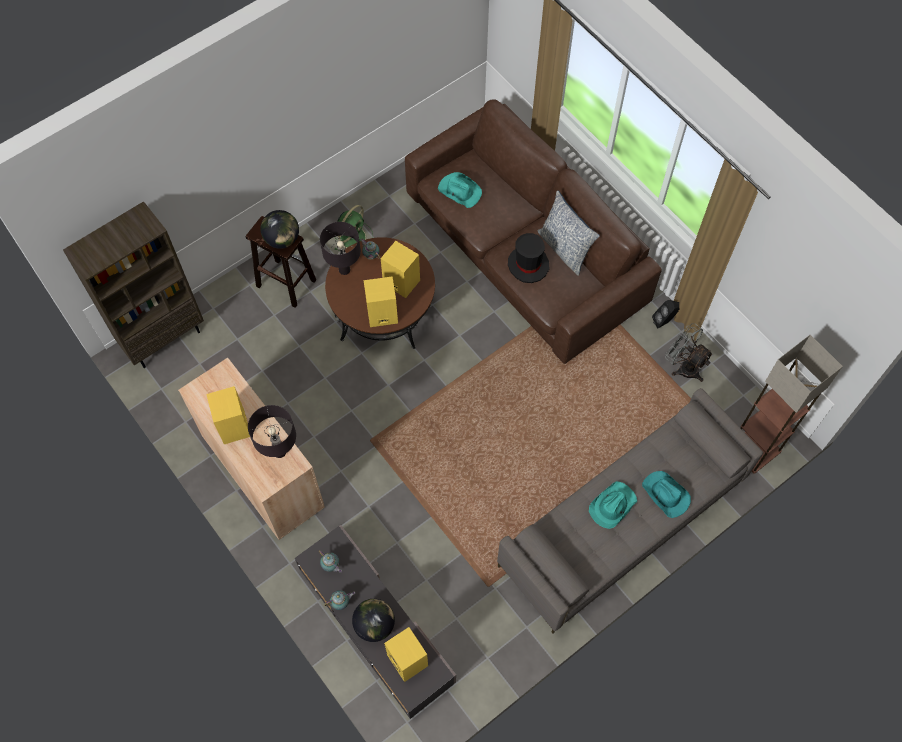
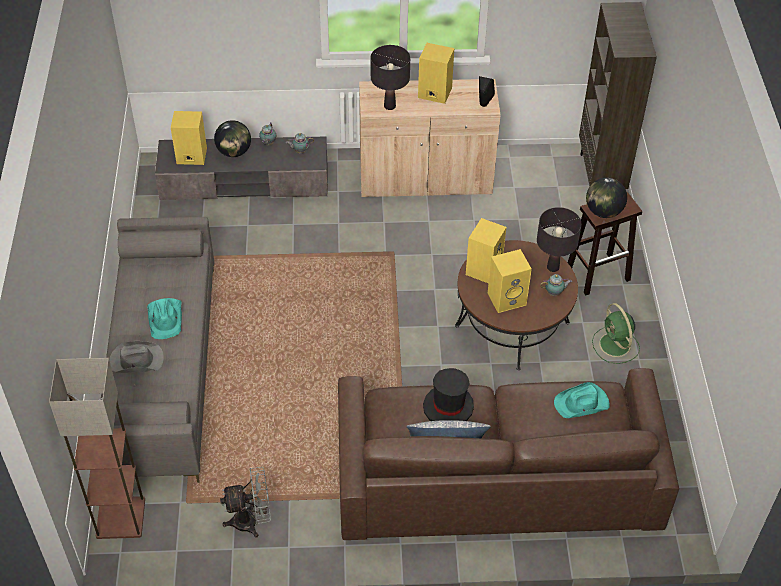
camera: 125 degrees right, 15 degrees down
turquoise hat [642,471,691,518] -> grey hat [109,341,164,373]
black speaker [652,300,679,329] -> black speaker moved to [479,76,495,107]

